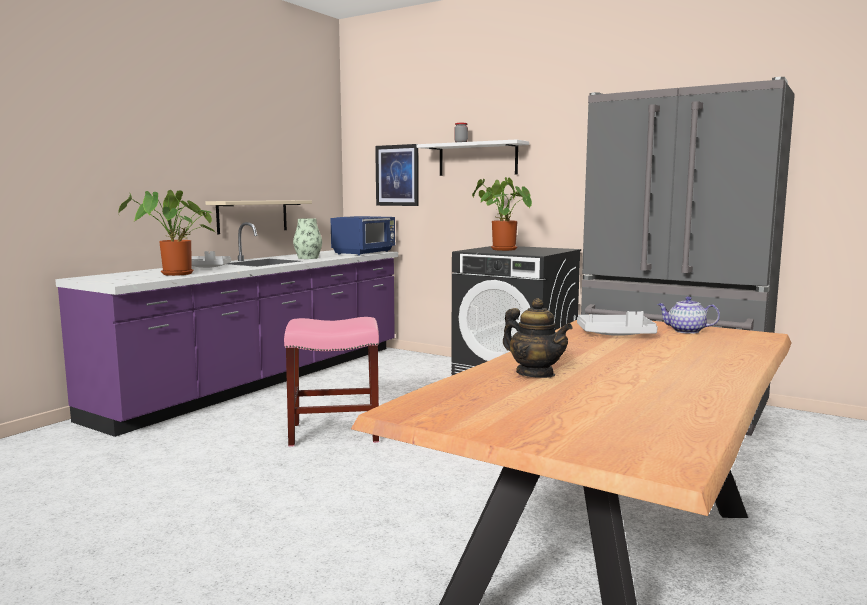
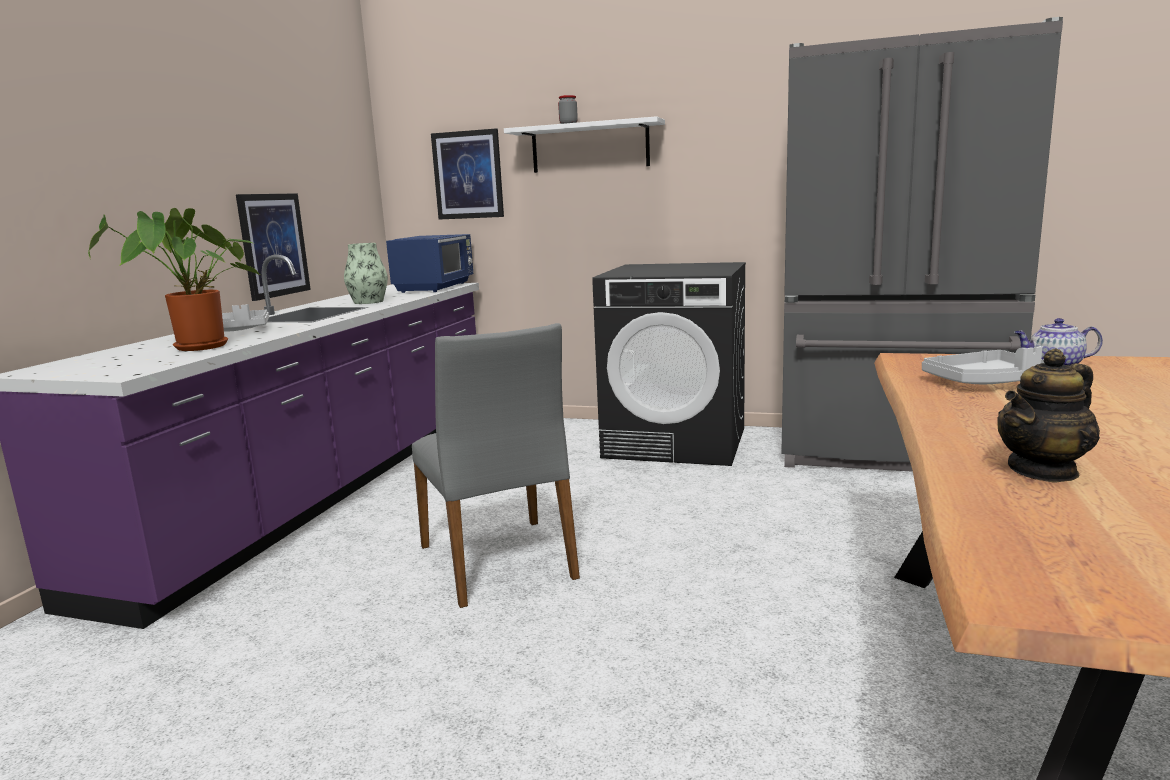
camera: 15 degrees left, 5 degrees up
beige shelf [205,200,312,234] -> picture [236,193,311,301]
pink stool [284,317,379,447] -> grey chair [412,323,580,608]
potted plant [472,177,532,251] -> none
teapot [503,298,572,378] -> teapot turned 120 degrees clockwise [997,348,1100,483]

